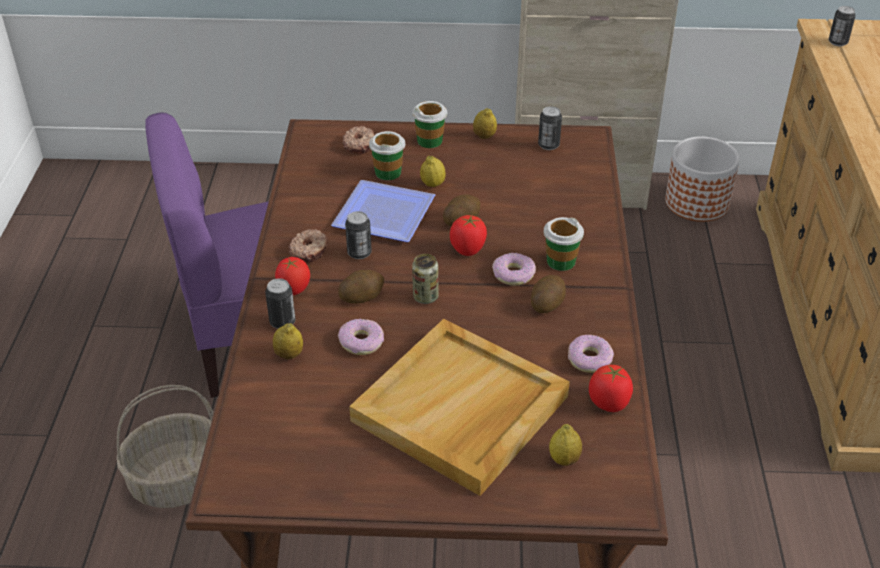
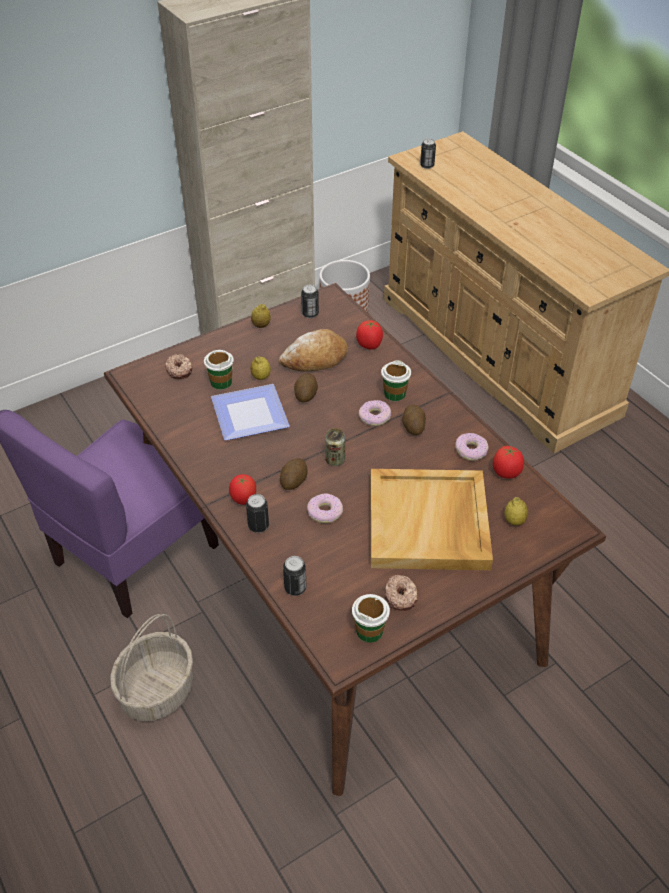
camera: 35 degrees left, 5 degrees up
lemon [273,323,303,359] -> none
donut [289,229,328,263] -> donut moved to [385,575,418,611]
can [345,211,372,259] -> can moved to [283,556,306,596]
cup [412,101,447,148] -> cup moved to [352,594,390,643]
tomato [450,215,487,256] -> tomato moved to [356,320,383,349]
none -> bread [279,329,348,371]

